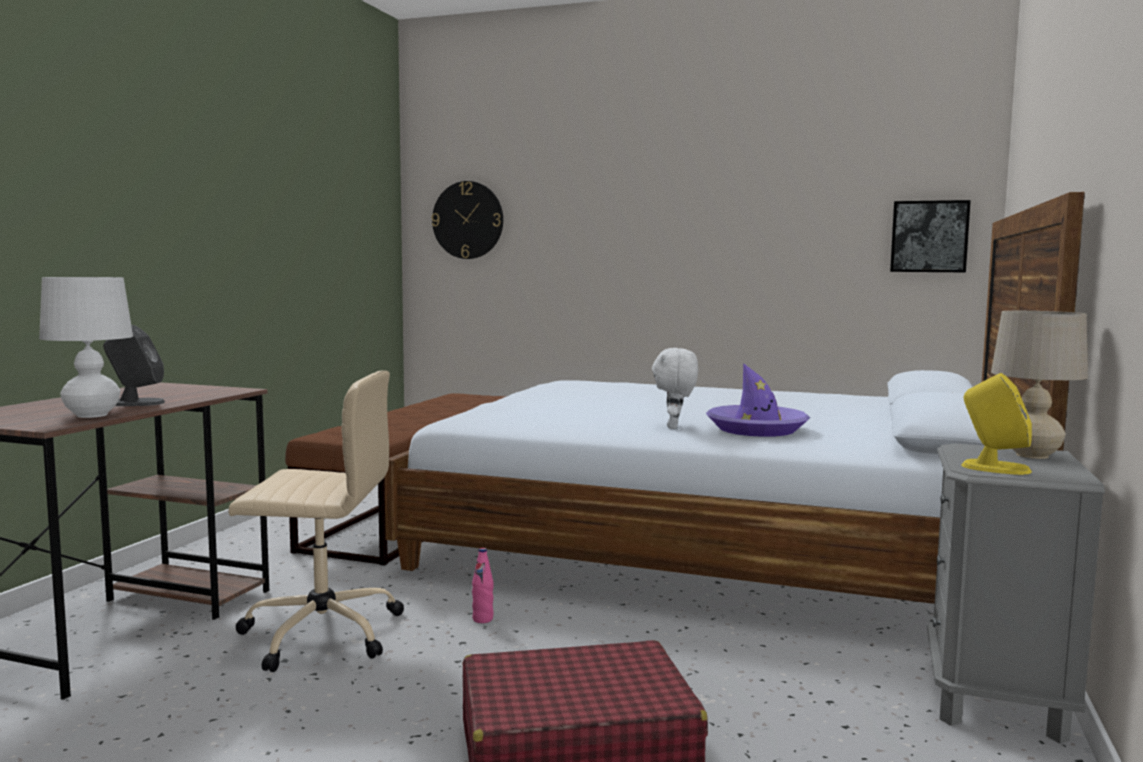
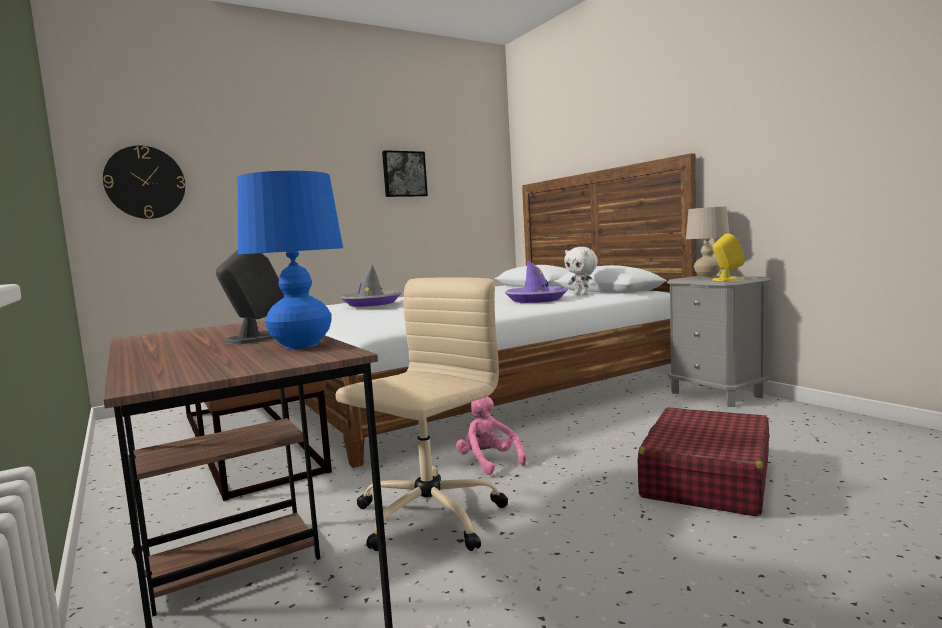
camera: 50 degrees left, 0 degrees up
white table lamp [39,277,133,418] -> blue table lamp [237,171,343,349]
pink bottle [472,548,494,623] -> pink plush toy [456,396,526,475]
white plush toy [652,348,698,429] -> white plush toy moved to [564,247,598,295]
picture [890,200,971,272] -> picture moved to [382,150,428,197]
none -> grey hat [341,265,401,307]

